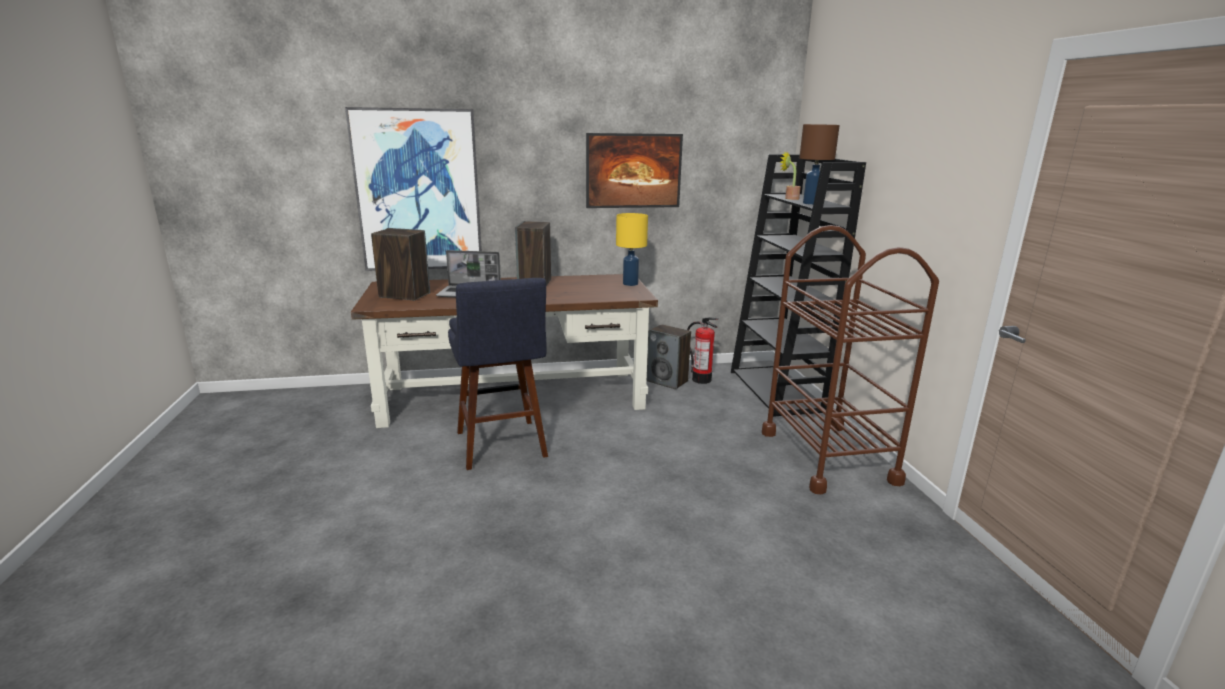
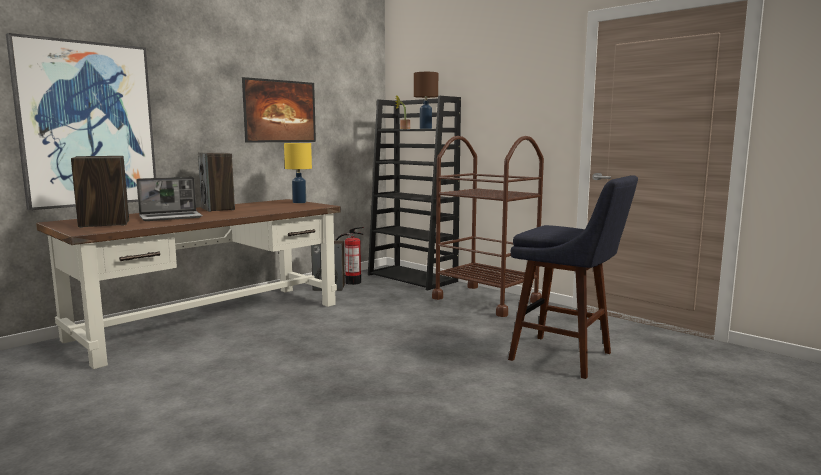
camera: 35 degrees left, 10 degrees down
blue stool [448,278,548,470] -> blue stool moved to [508,175,638,379]

